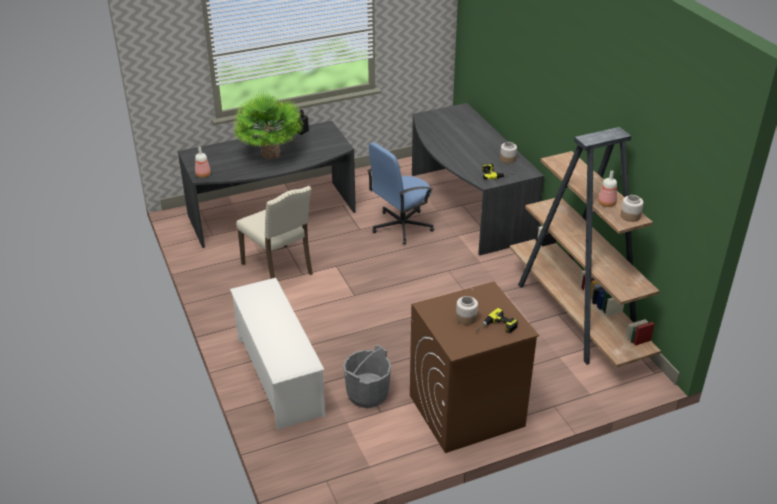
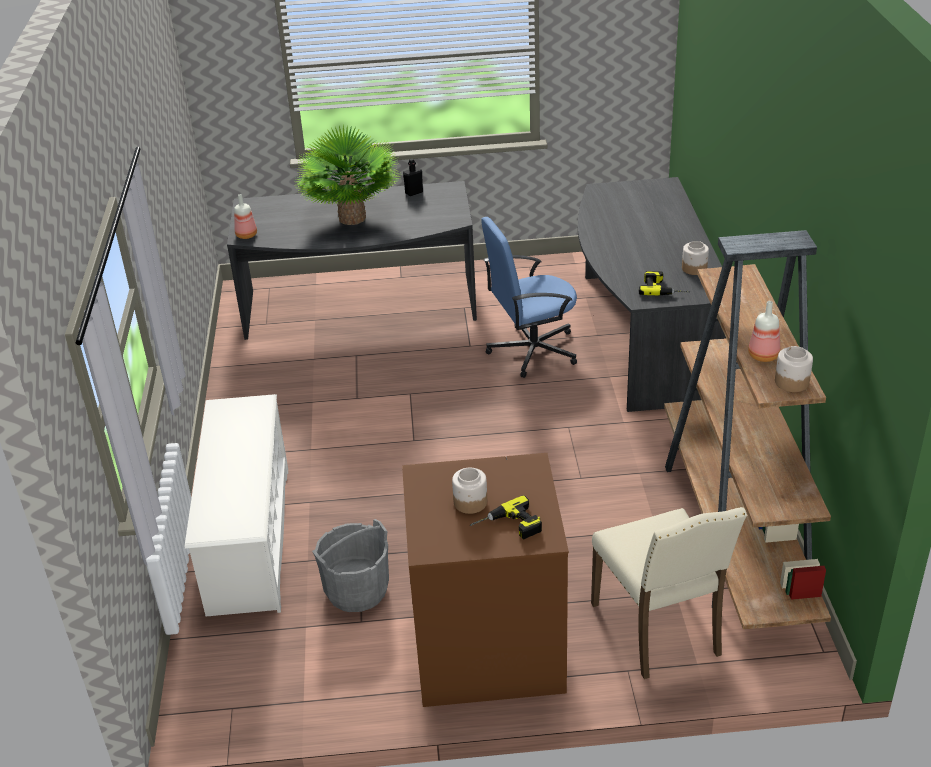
camera: 20 degrees right, 0 degrees up
beige chair [236,186,313,279] -> beige chair moved to [591,507,747,679]

